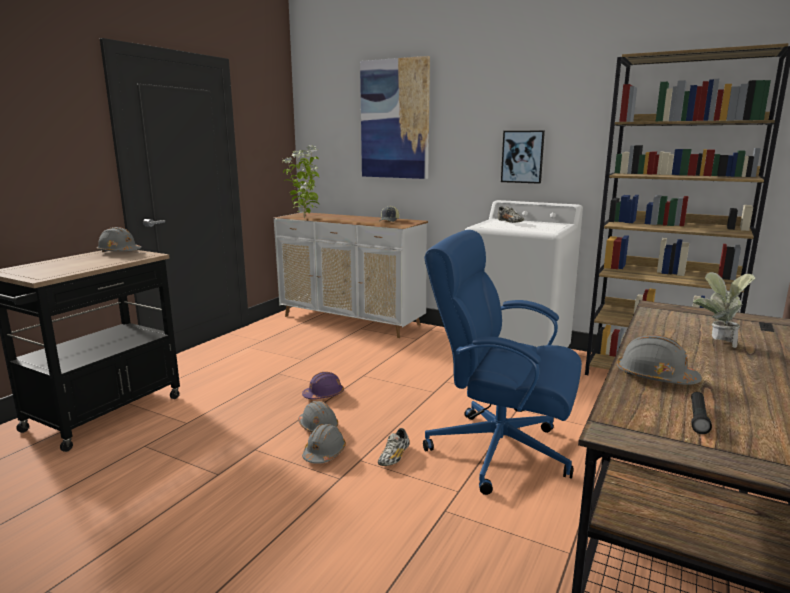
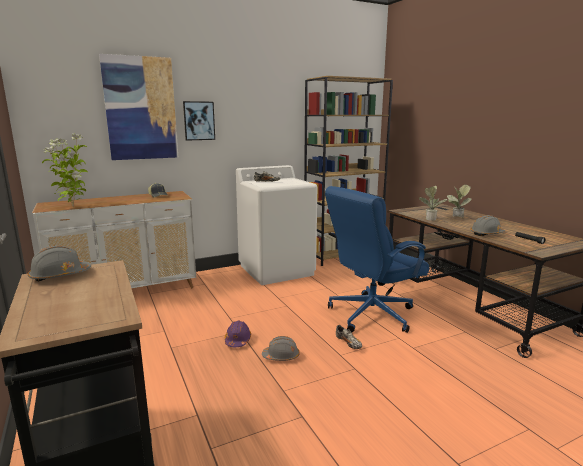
camera: 55 degrees left, 0 degrees up
grey hard hat [302,424,346,464] -> none
picture [501,131,545,184] -> picture moved to [183,101,215,141]
none -> potted plant [419,186,448,221]

